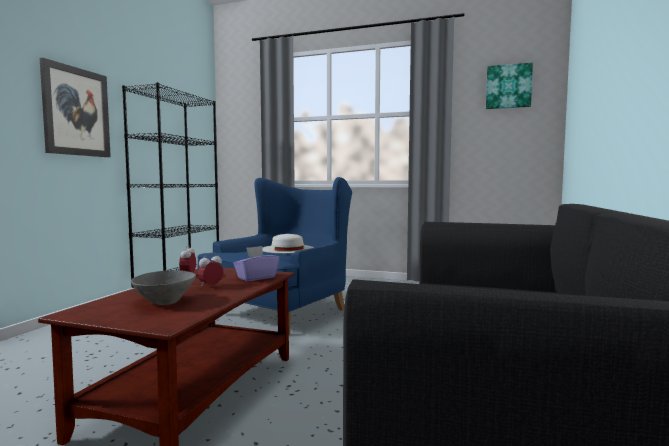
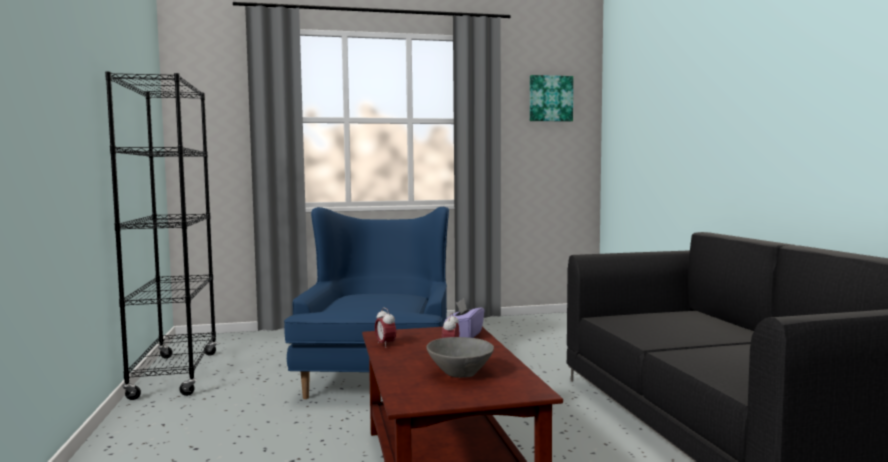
camera: 30 degrees left, 0 degrees up
picture [40,58,111,157] -> none
white hat [262,234,314,253] -> none

